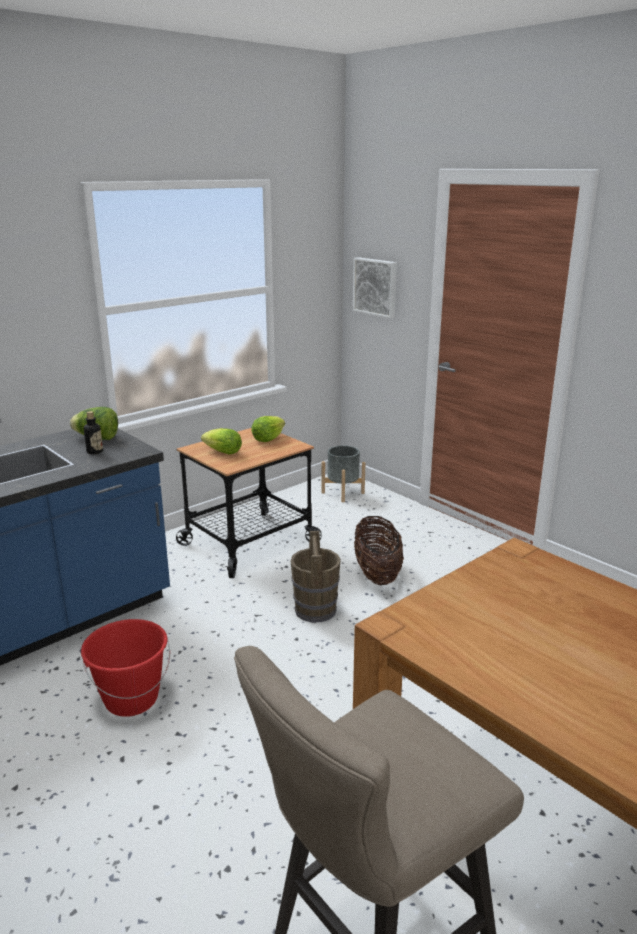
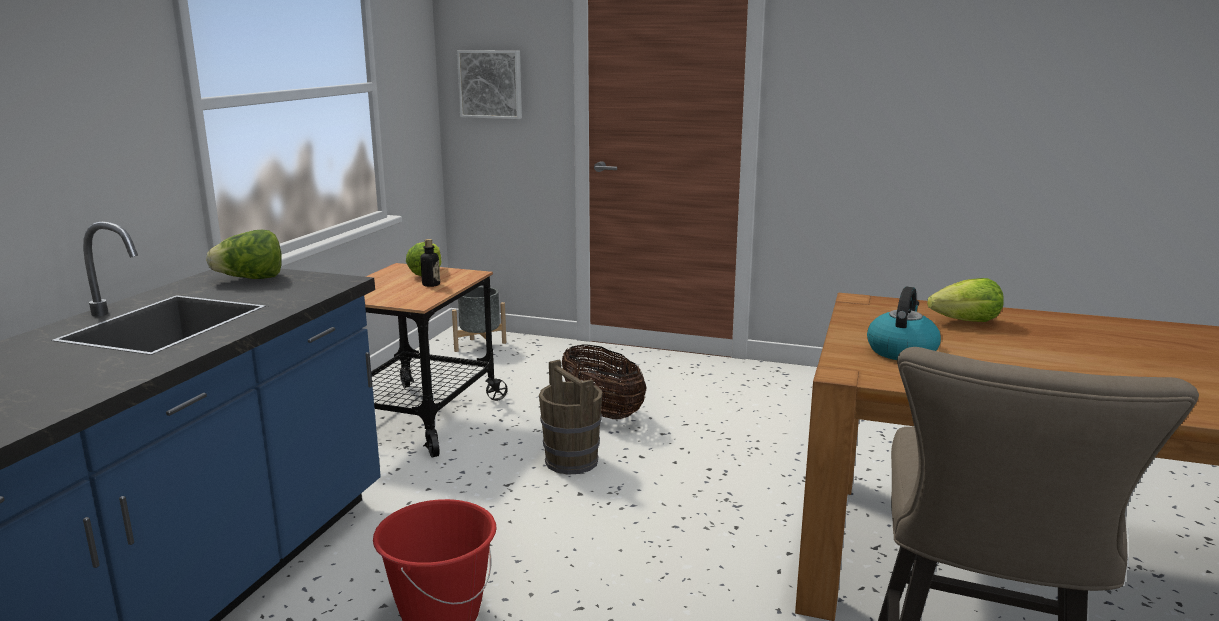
camera: 30 degrees left, 5 degrees down
bottle [84,411,103,454] -> bottle moved to [420,239,440,287]
lettuce [201,428,242,455] -> lettuce moved to [927,278,1004,322]
none -> kettle [867,287,941,360]

